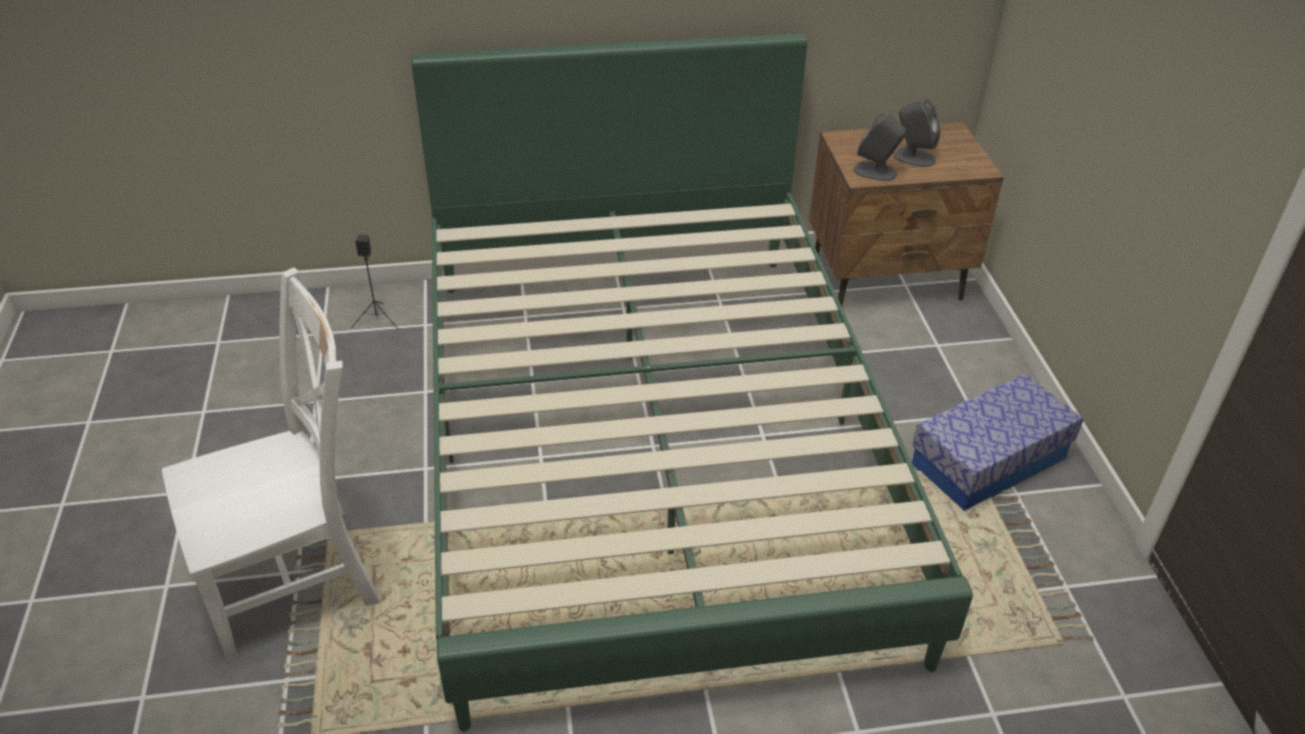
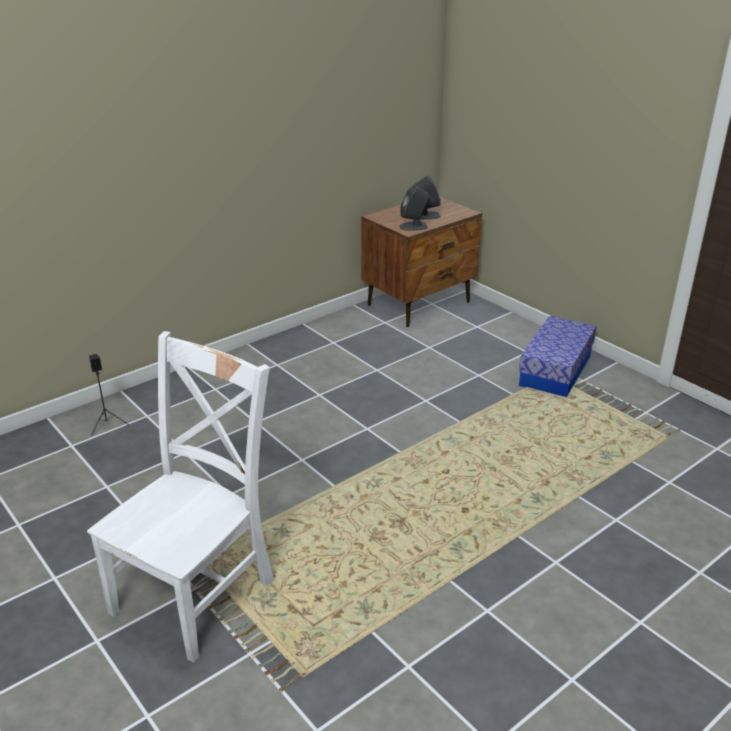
camera: 30 degrees left, 10 degrees down
green bed [411,33,973,732] -> none

